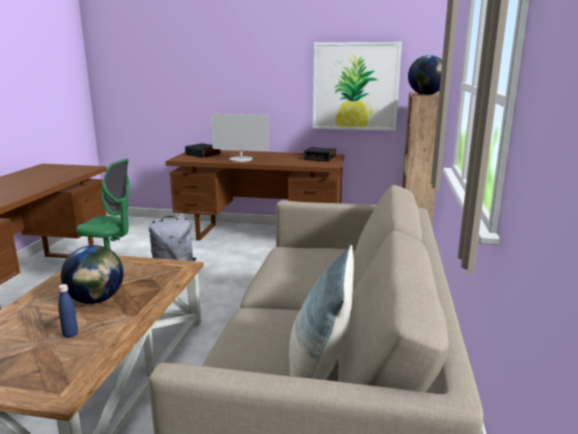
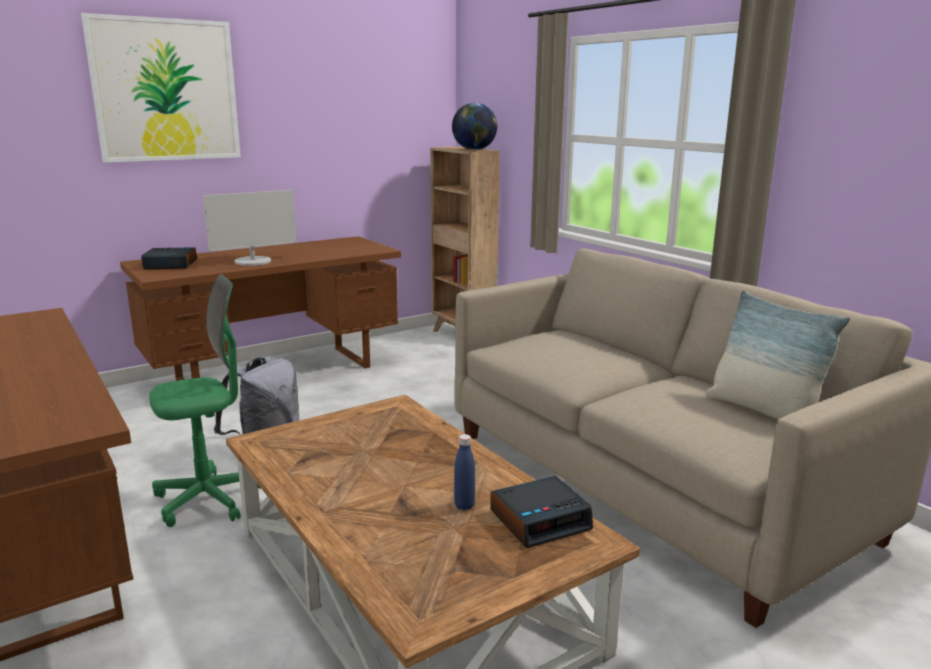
camera: 45 degrees left, 0 degrees up
globe [61,245,124,304] -> none
alarm clock [303,147,336,162] -> alarm clock moved to [490,476,593,548]
picture [313,42,402,131] -> picture moved to [81,13,241,163]

